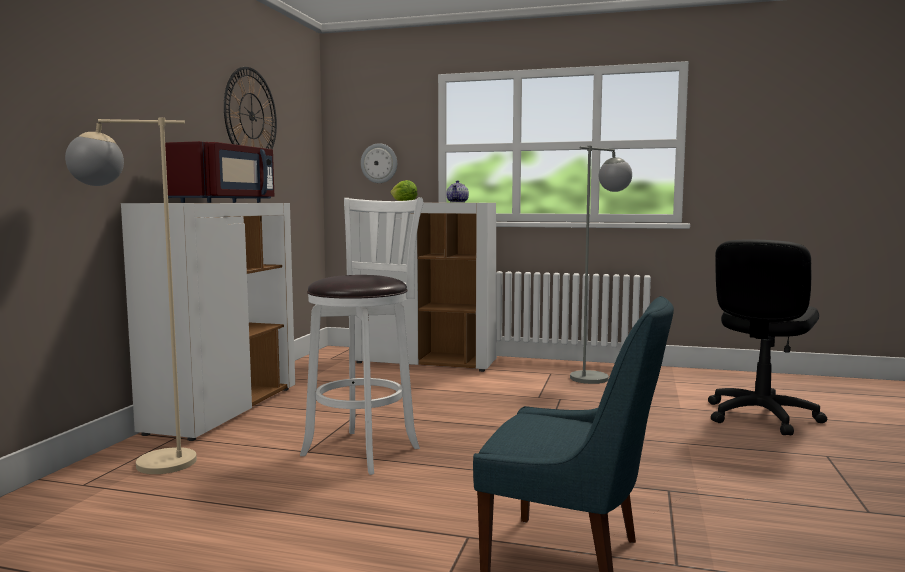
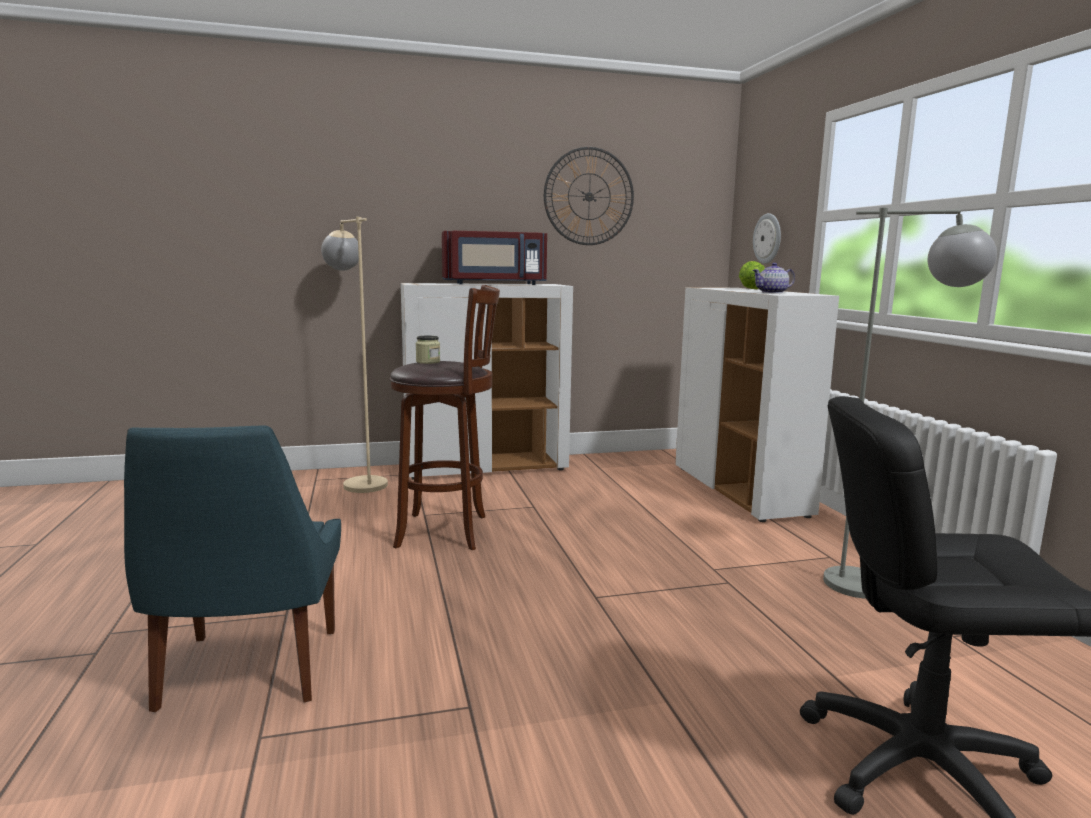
camera: 60 degrees right, 5 degrees up
white stool [300,197,423,475] -> brown stool [390,285,500,550]
none -> jar [416,336,440,364]

